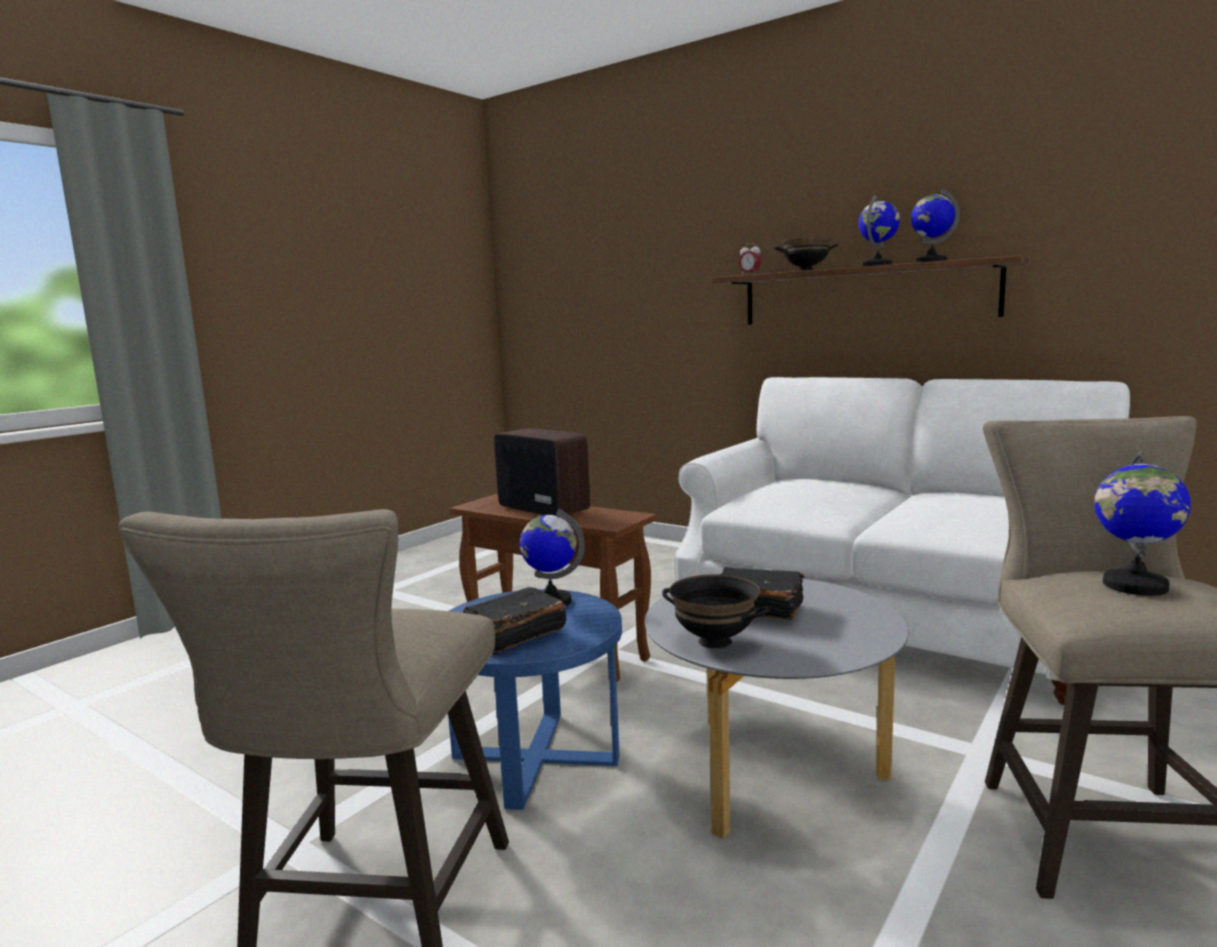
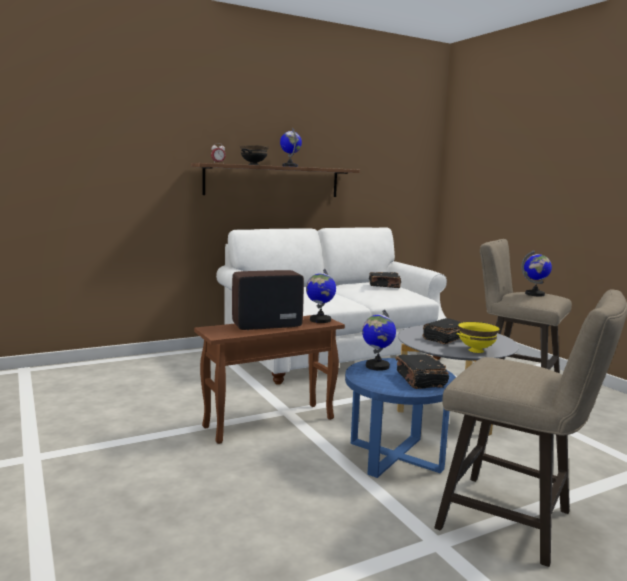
camera: 65 degrees left, 0 degrees up
black bowl [662,574,771,649] -> yellow bowl [456,321,500,353]
globe [911,189,960,263] -> globe moved to [306,269,336,323]
none -> black book [369,272,401,288]

